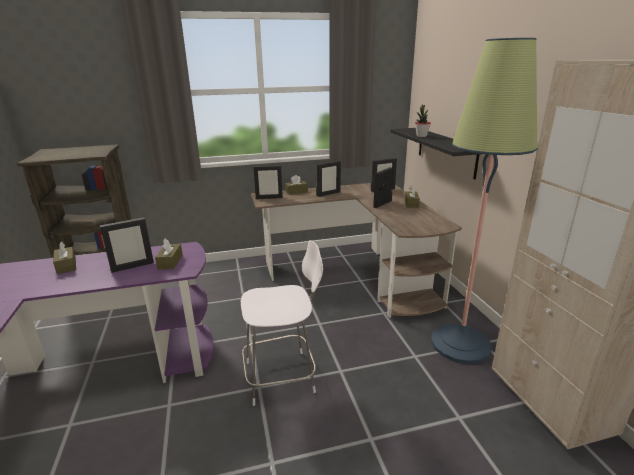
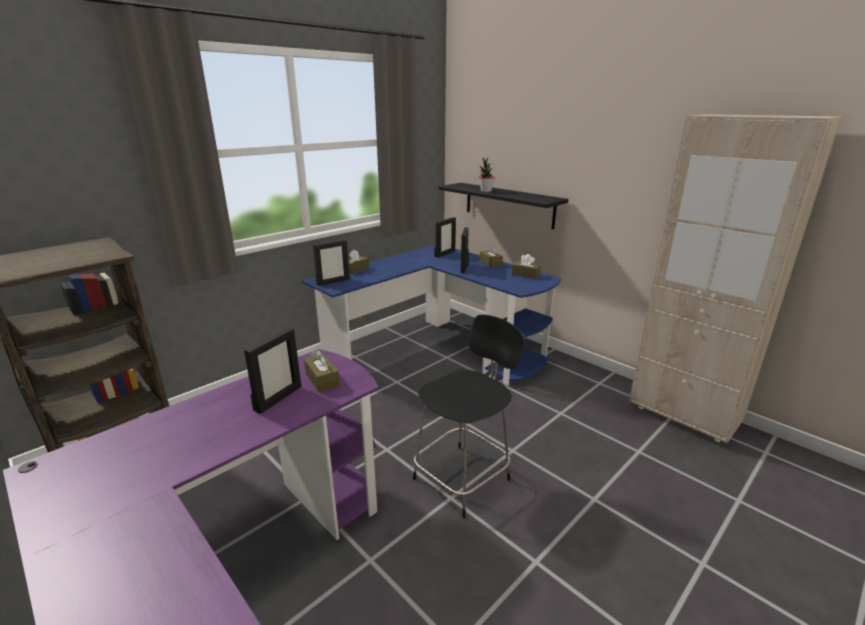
camera: 30 degrees left, 0 degrees up
brown tissue box [53,242,76,274] -> brown tissue box moved to [512,254,541,279]
white chair [241,240,323,406] -> black chair [413,315,525,518]
brown desk [251,183,462,318] -> blue desk [302,245,561,386]
picture frame [316,161,341,197] -> none
floor lamp [431,38,537,364] -> none

